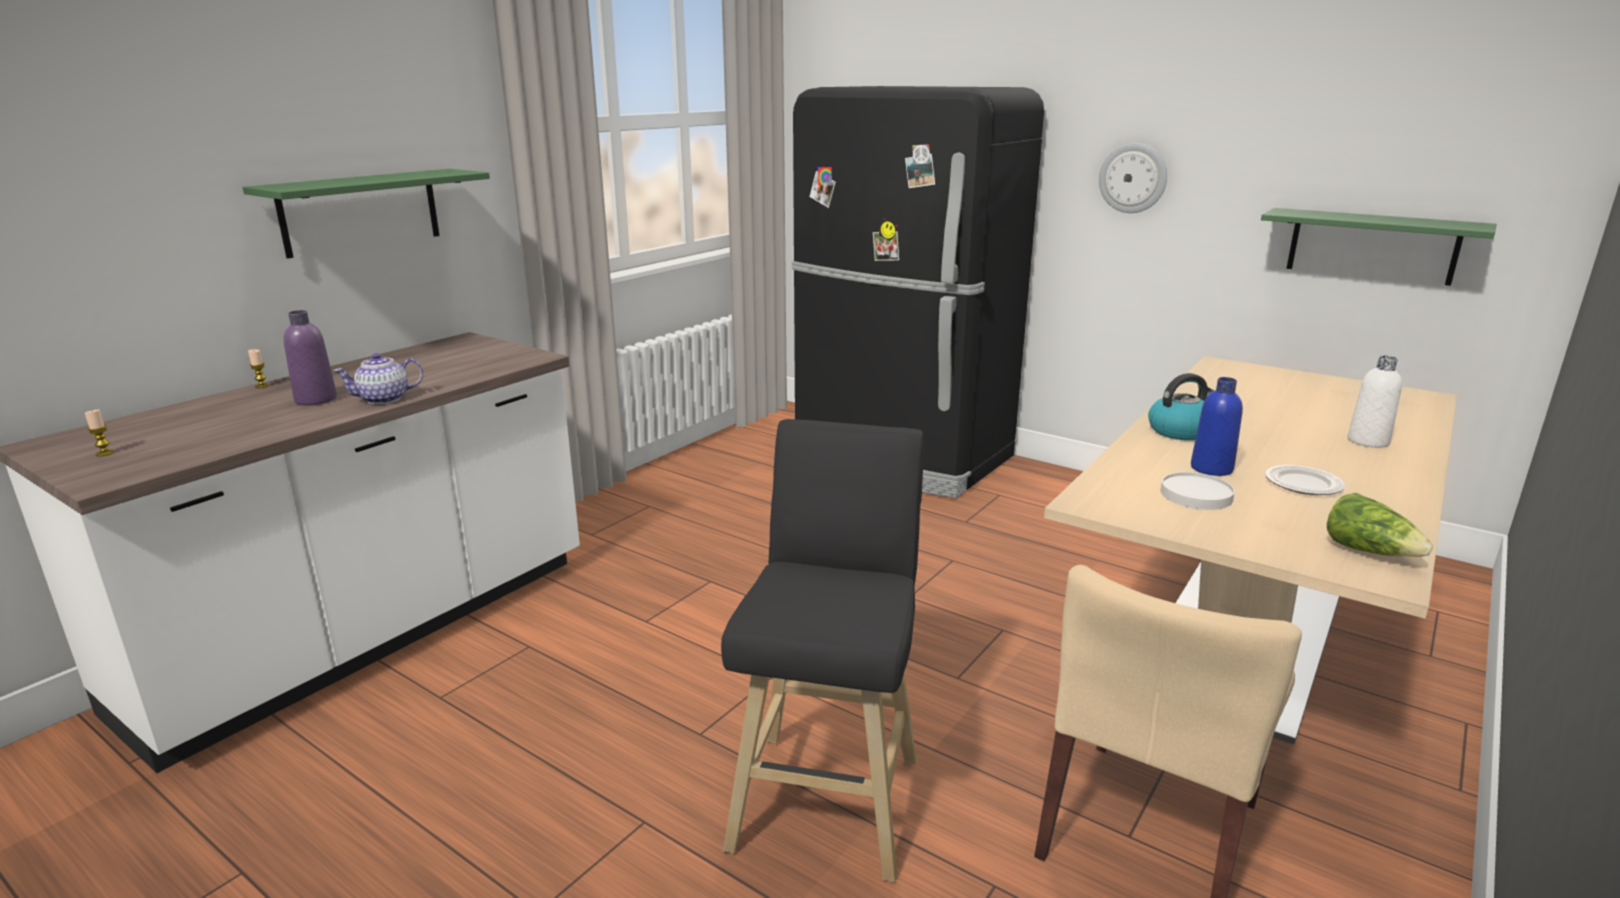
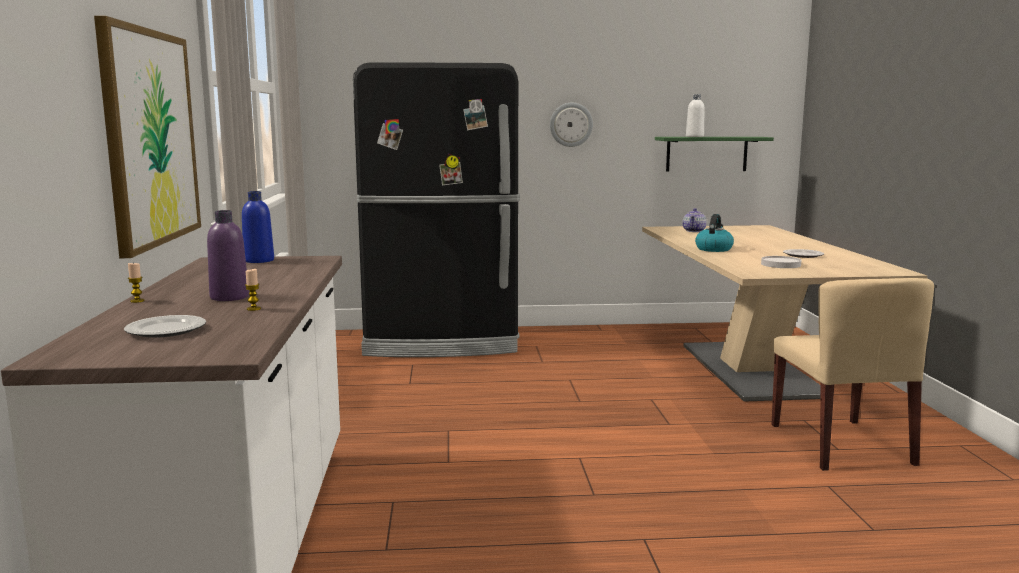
camera: 40 degrees left, 10 degrees down
candle [85,410,114,456] -> candle moved to [245,269,261,311]
green shelf [243,169,490,259] -> picture [94,16,201,258]
teapot [333,353,423,404] -> teapot moved to [682,208,707,232]
black stool [721,419,924,882] -> none
blue bottle [1191,377,1243,476] -> blue bottle moved to [242,191,274,263]
lettuce [1327,493,1433,557] -> none
white bottle [1347,356,1402,448] -> white bottle moved to [686,94,704,137]
none -> plate [124,315,206,338]

